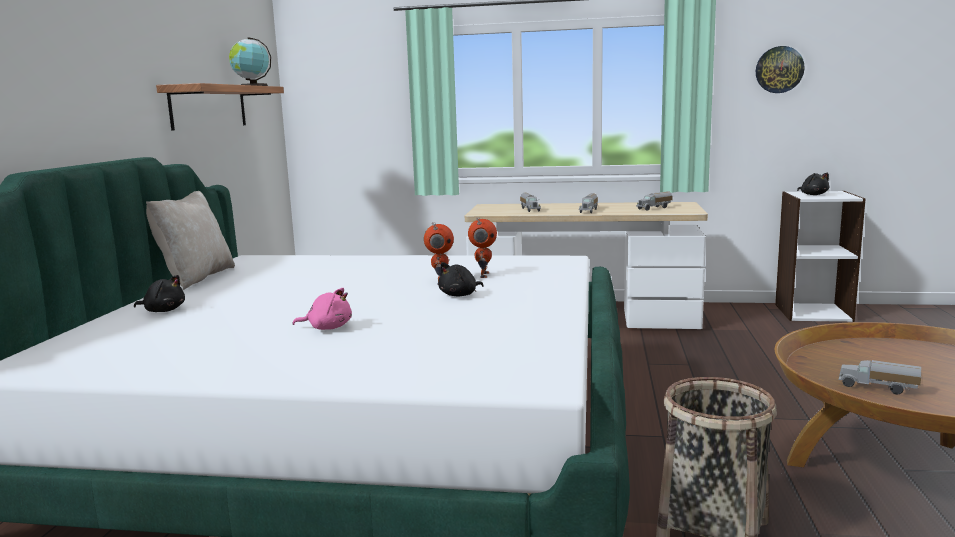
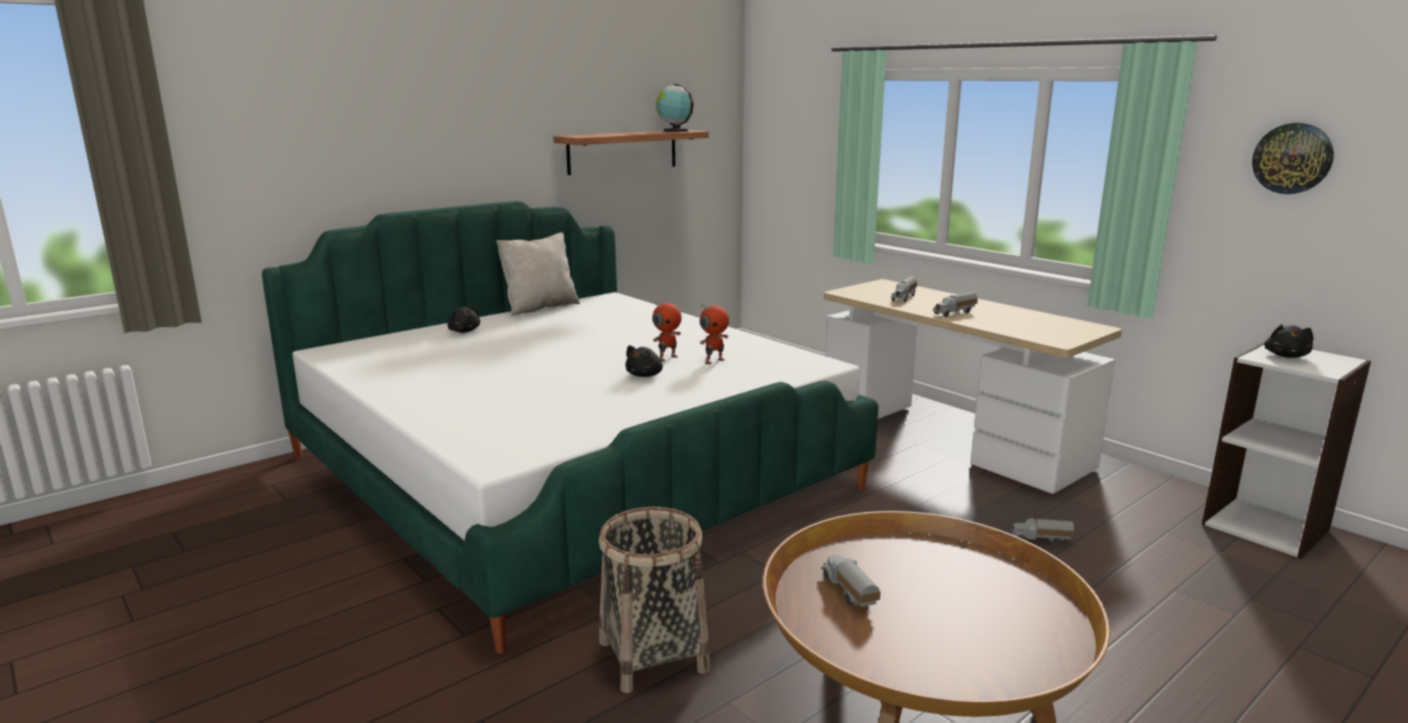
camera: 40 degrees right, 5 degrees up
pink plush toy [292,288,352,330] -> none
black plush toy [438,262,483,296] -> black plush toy turned 60 degrees counterclockwise [625,345,663,377]
toy truck [636,191,673,211] -> toy truck moved to [1010,518,1074,545]

